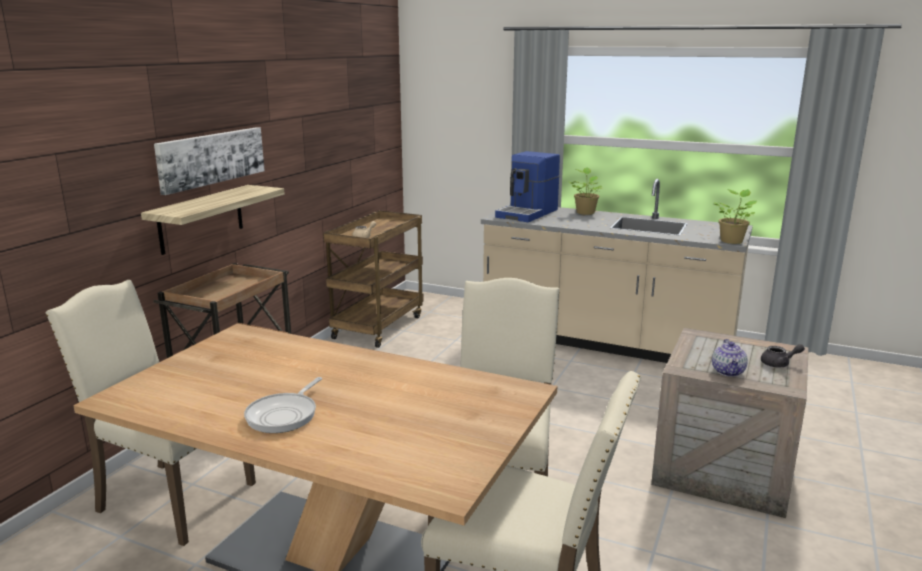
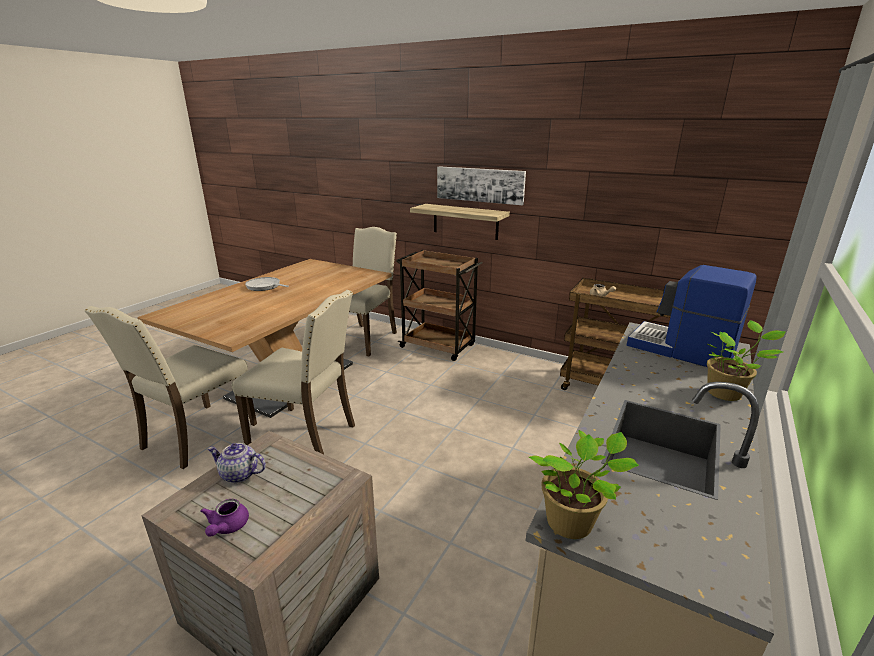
camera: 95 degrees right, 5 degrees up
grey teapot [761,344,805,368] -> purple teapot [200,499,249,537]

